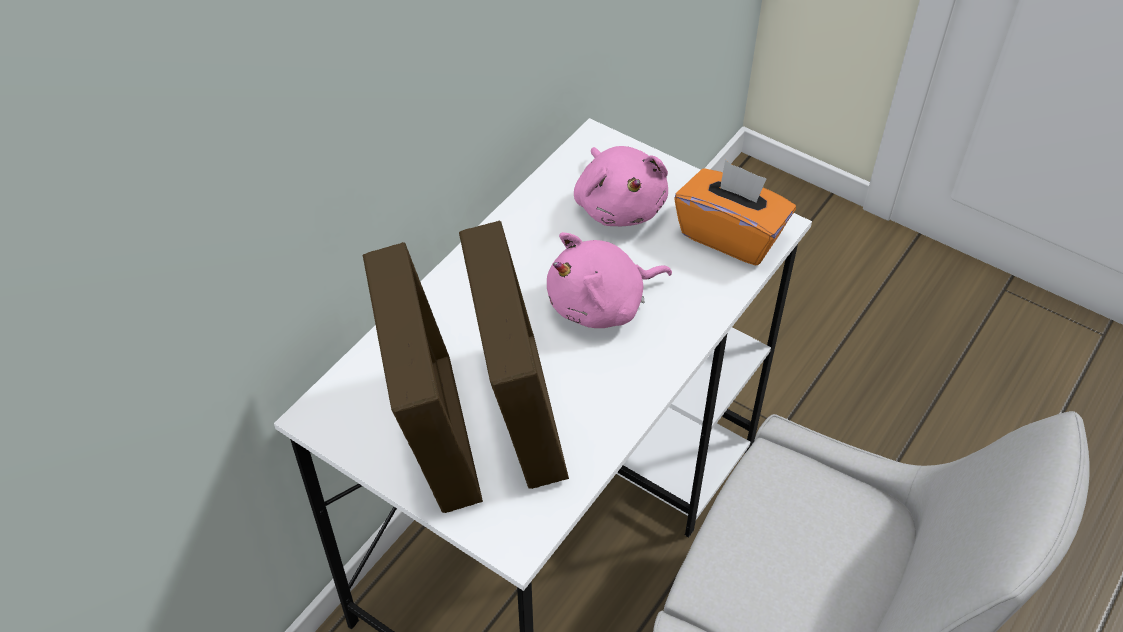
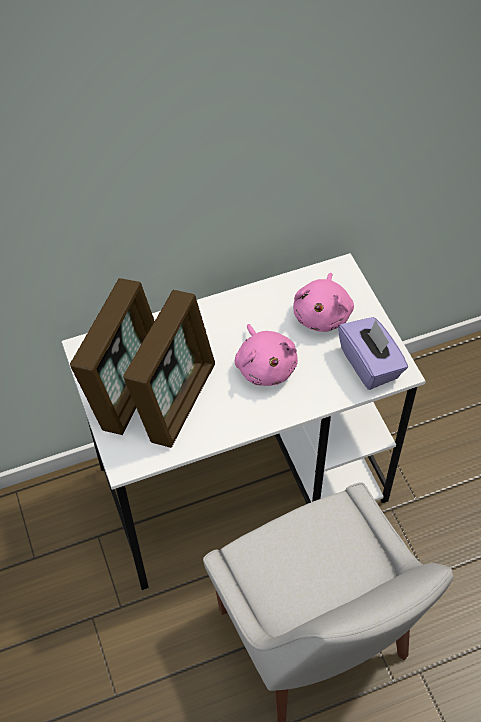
camera: 35 degrees right, 5 degrees up
pink plush toy [547,232,672,328] -> pink plush toy turned 120 degrees counterclockwise [235,324,298,386]
orange tissue box [675,160,796,266] -> purple tissue box [338,317,408,390]

